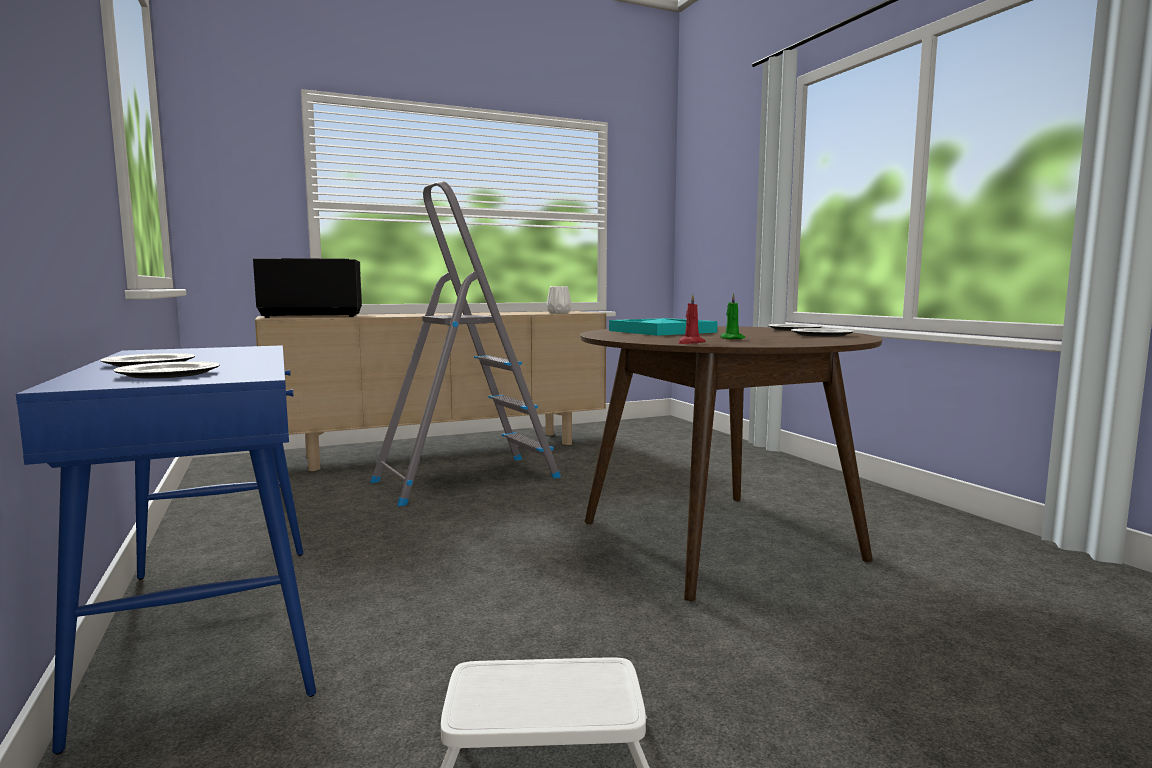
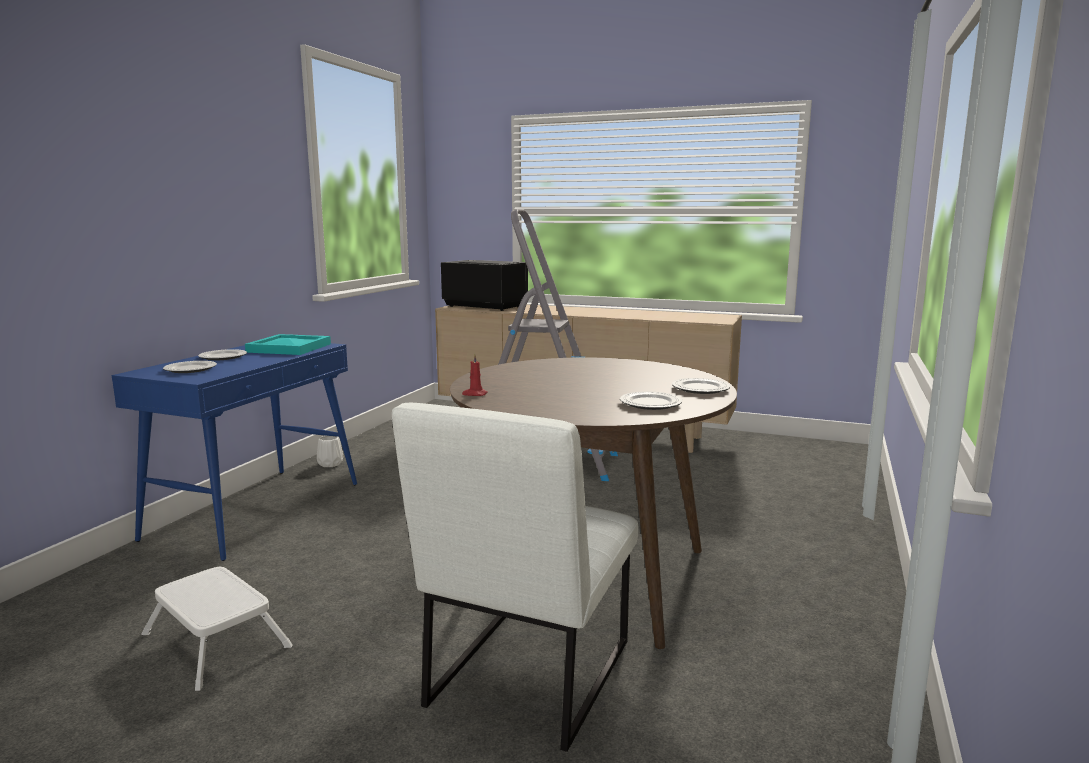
camera: 45 degrees right, 5 degrees up
white vase [547,286,571,313] -> white vase moved to [317,436,343,467]
turquoise tray [609,318,718,336] -> turquoise tray moved to [245,334,331,355]
green candle [720,293,745,339] -> none
none -> white chair [392,403,639,752]

